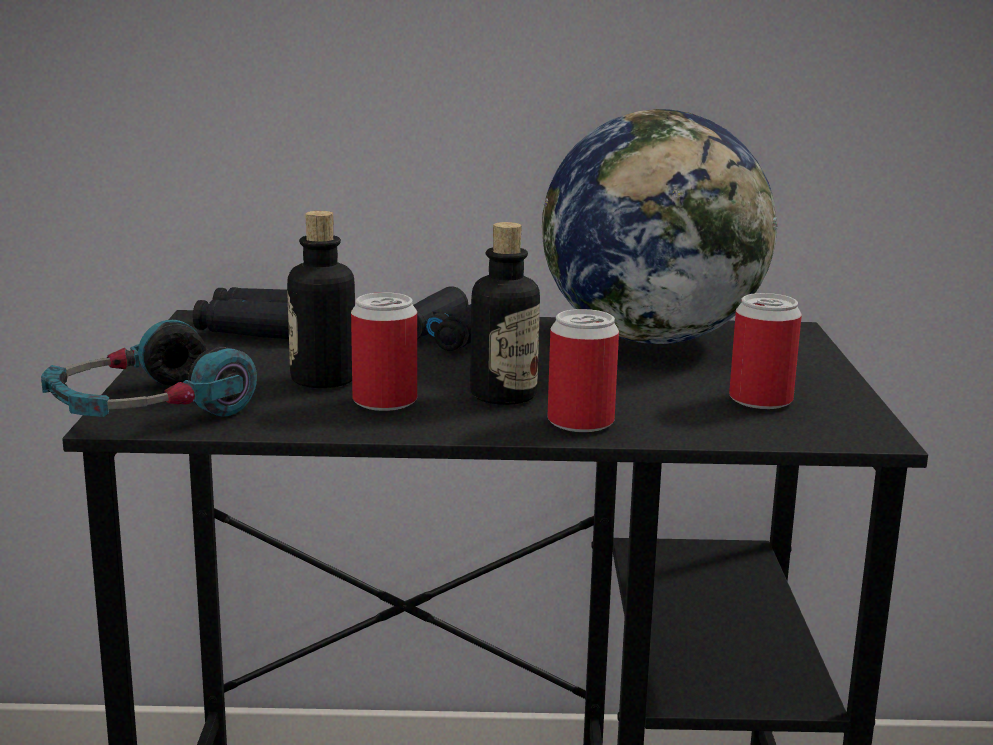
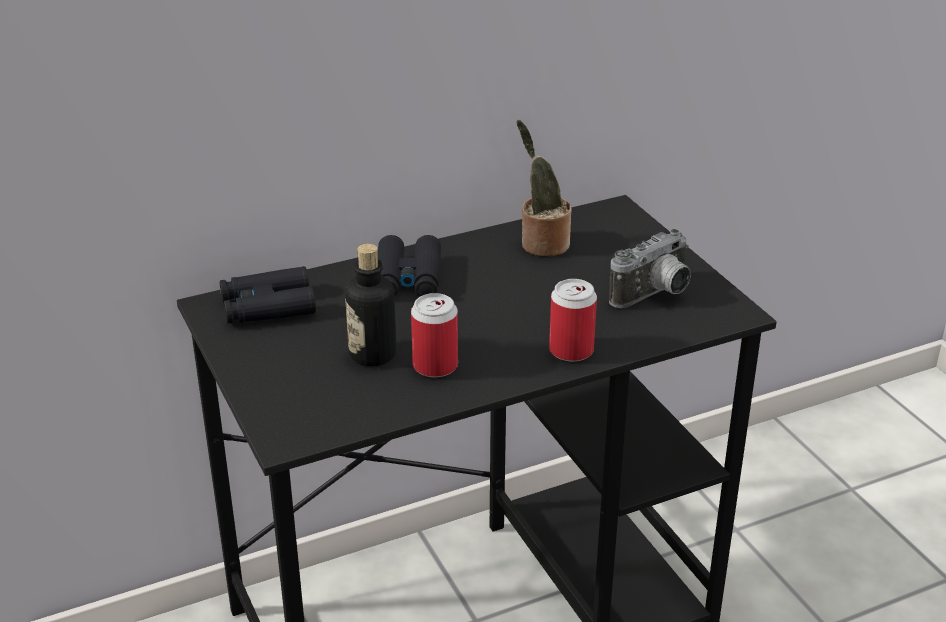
camera: 25 degrees left, 15 degrees up
headphones [41,320,257,417] -> none
bottle [470,222,540,405] -> none
globe [542,109,778,344] -> potted plant [516,120,572,257]
can [729,293,802,409] -> camera [609,229,691,308]

